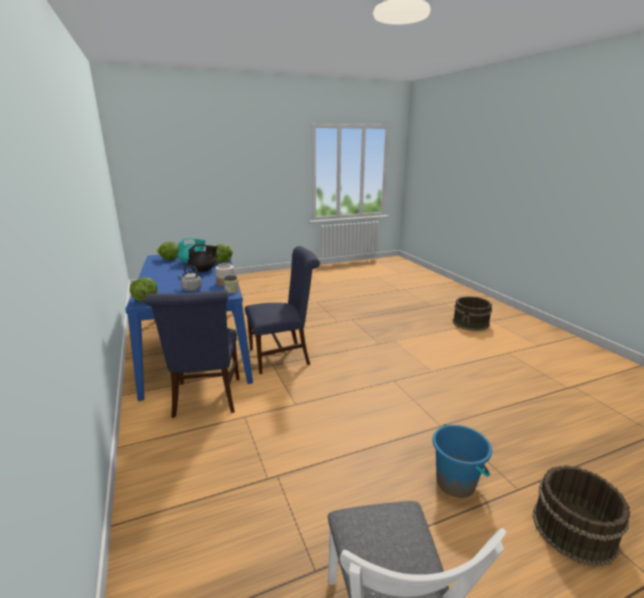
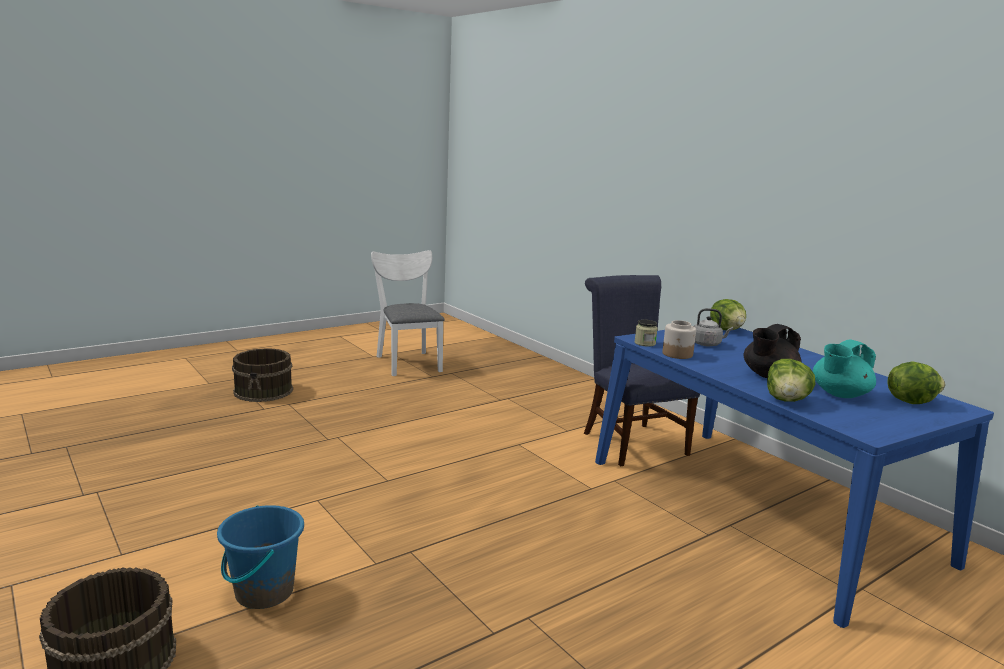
camera: 165 degrees right, 5 degrees down
blue chair [245,246,320,374] -> none
blue bucket [433,424,492,498] -> blue bucket moved to [217,505,304,609]

